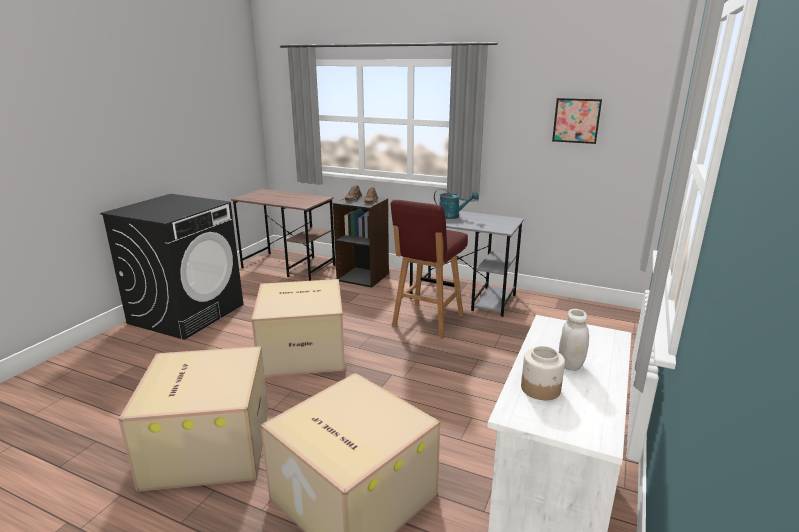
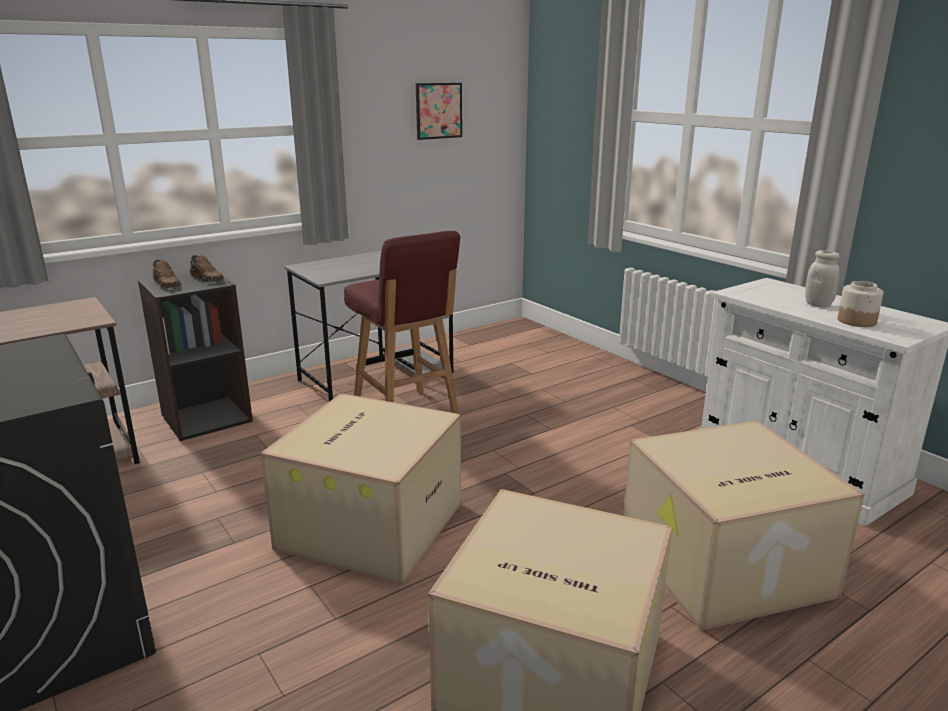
camera: 60 degrees left, 0 degrees up
turquoise watering can [434,189,479,219] -> none

